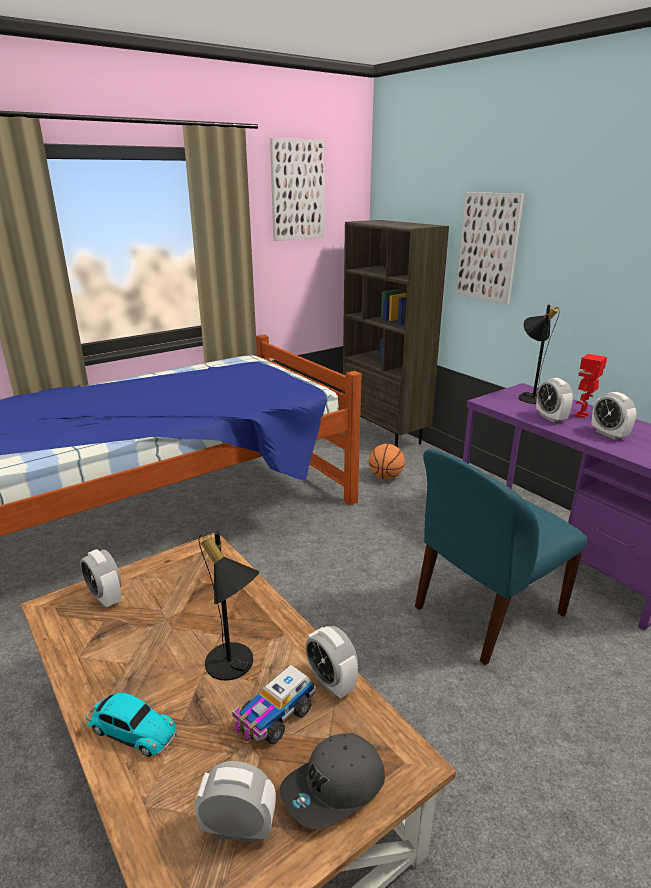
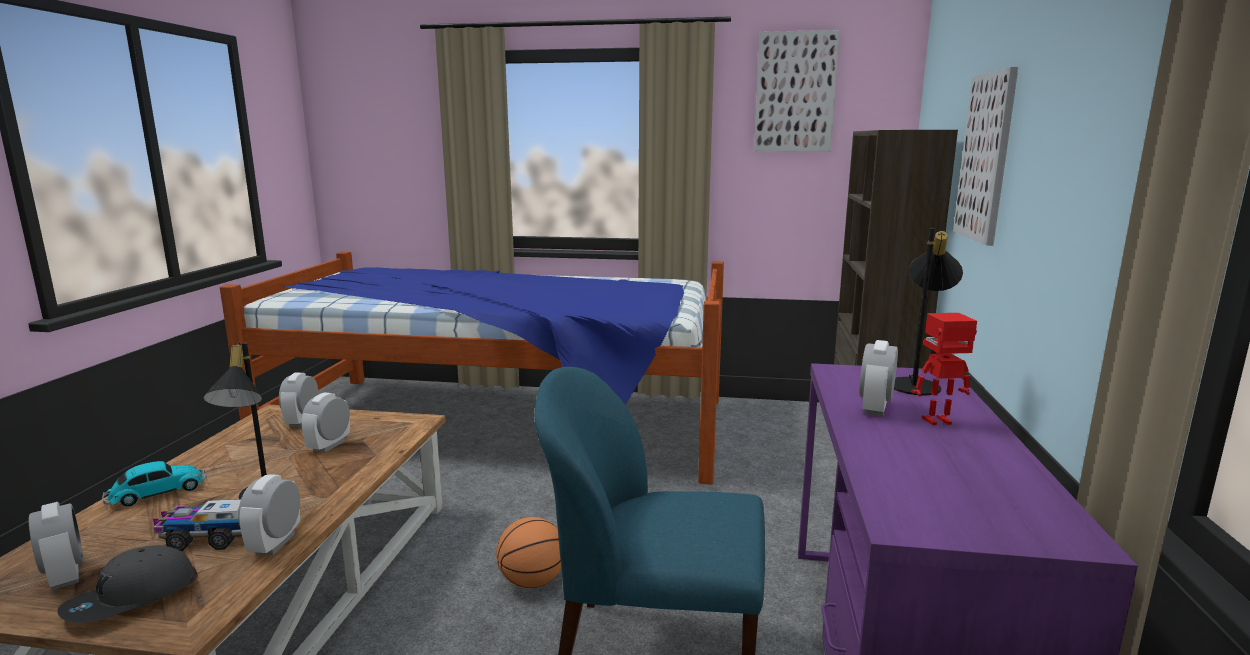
camera: 45 degrees right, 10 degrees down
toy car [84,692,178,757] -> toy car turned 105 degrees counterclockwise [102,461,207,506]
grey cap [280,733,385,829] -> grey cap turned 60 degrees counterclockwise [58,545,197,623]
basketball [369,444,405,479] -> basketball moved to [496,517,561,588]
alarm clock [592,392,636,440] -> alarm clock moved to [301,392,350,453]

